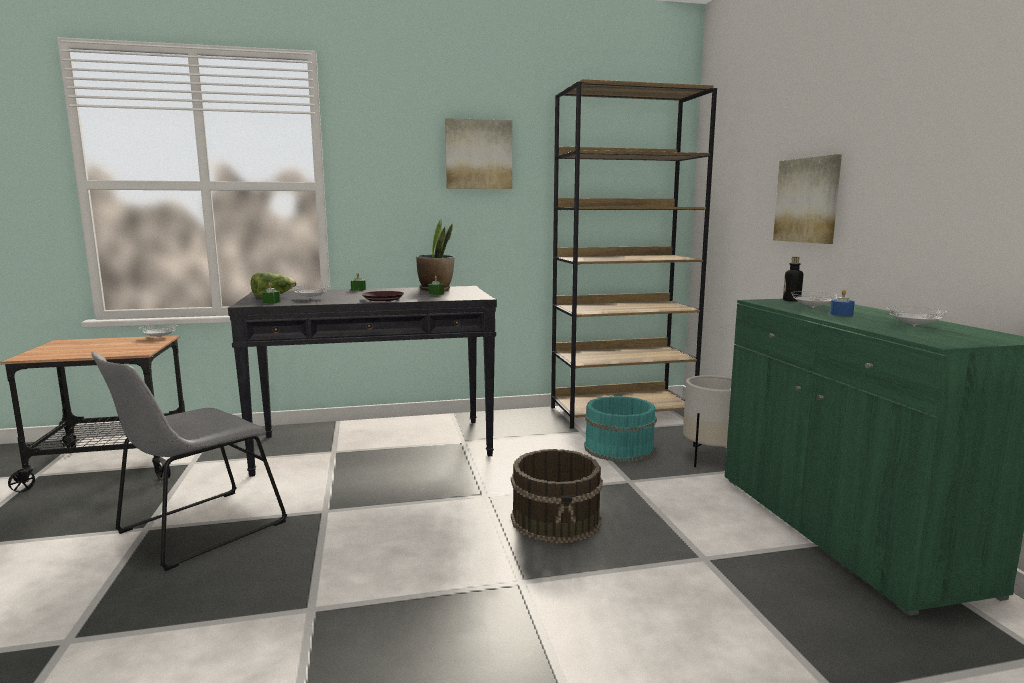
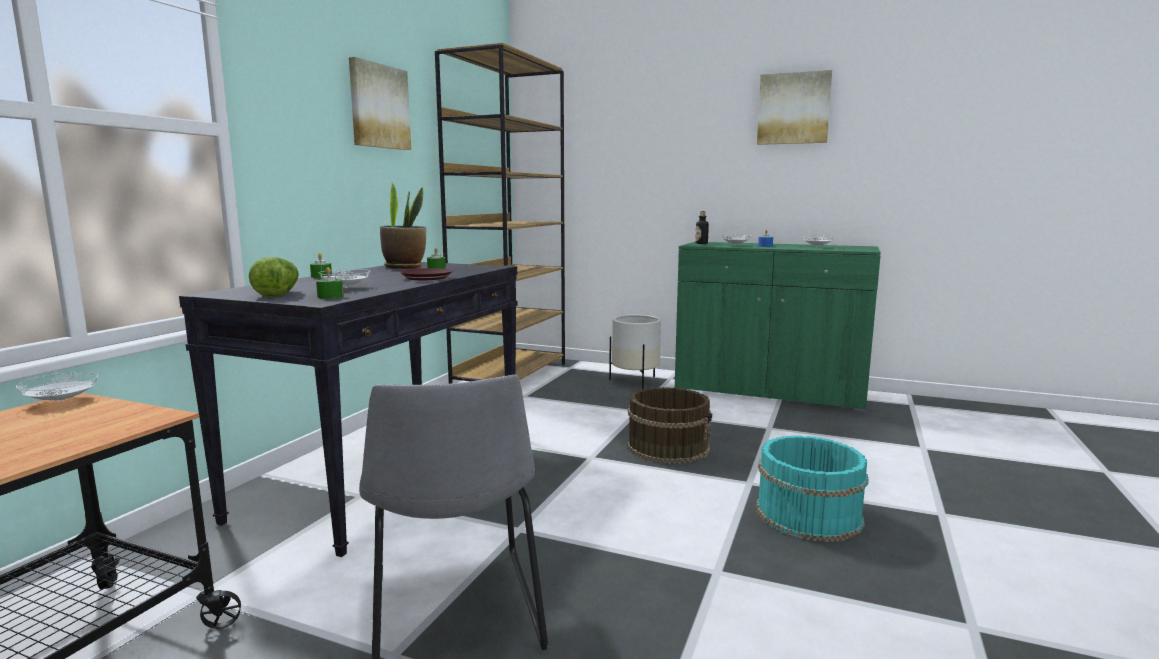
camera: 55 degrees left, 0 degrees up
turquoise bucket [584,396,657,462] -> turquoise bucket moved to [756,435,869,542]
picture [773,154,842,244] -> picture moved to [757,70,832,145]

